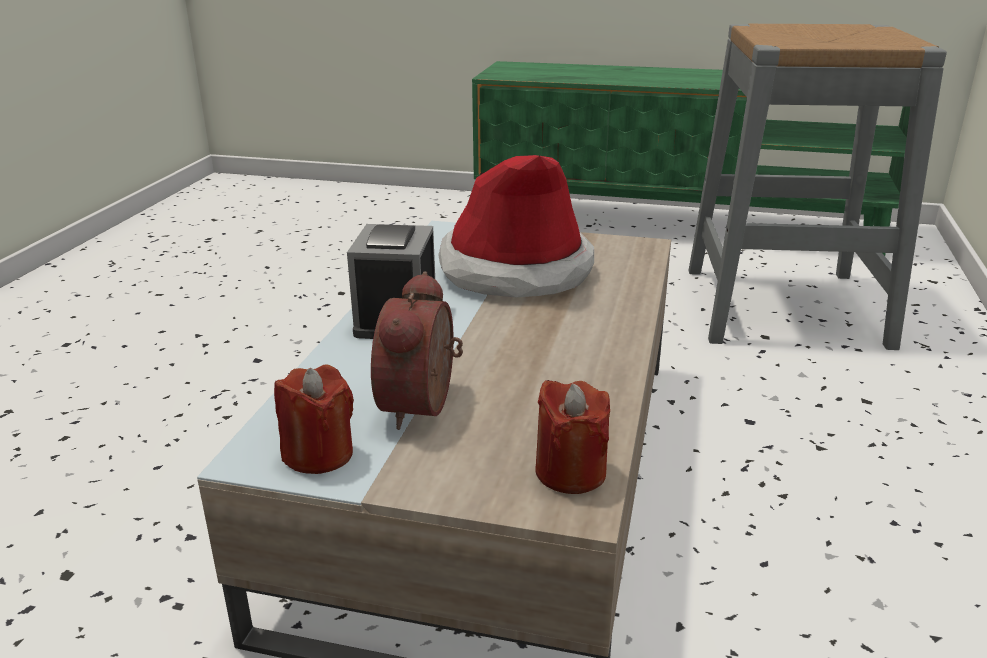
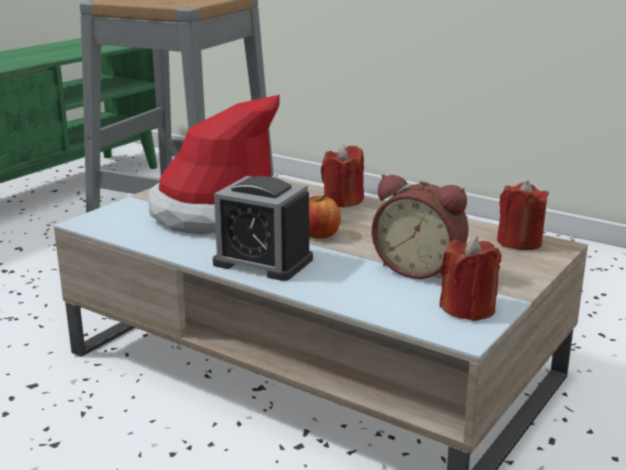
camera: 70 degrees left, 5 degrees down
none -> apple [309,195,341,239]
none -> red candle [321,144,364,208]

